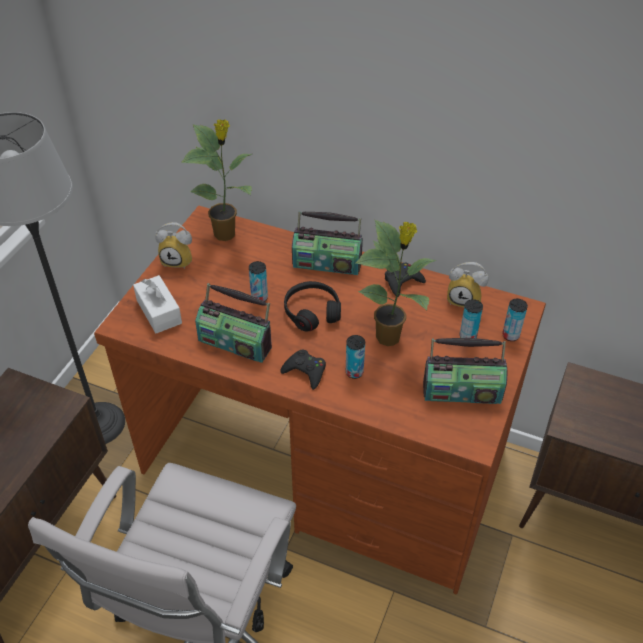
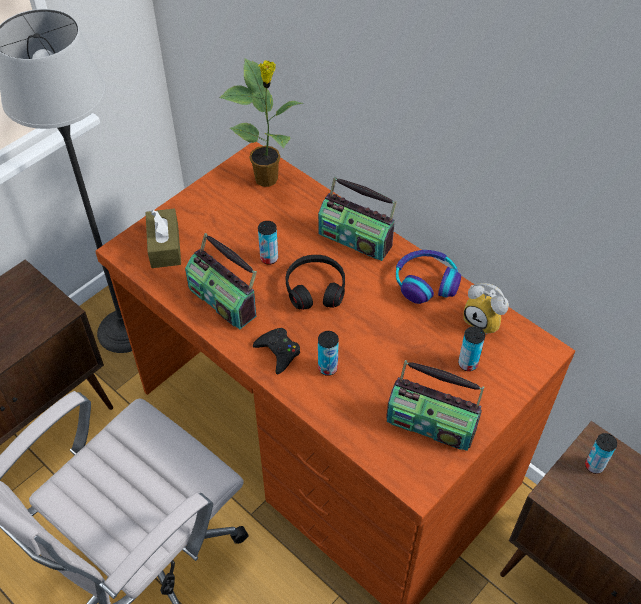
camera: 20 degrees right, 5 degrees up
white tissue box [133,275,182,333] -> brown tissue box [145,208,181,268]
alarm clock [155,222,192,269] -> none
potted plant [356,220,436,346] -> none
black game controller [385,263,426,297] -> headphones [396,250,461,304]
can [502,299,528,341] -> can moved to [585,433,617,474]

